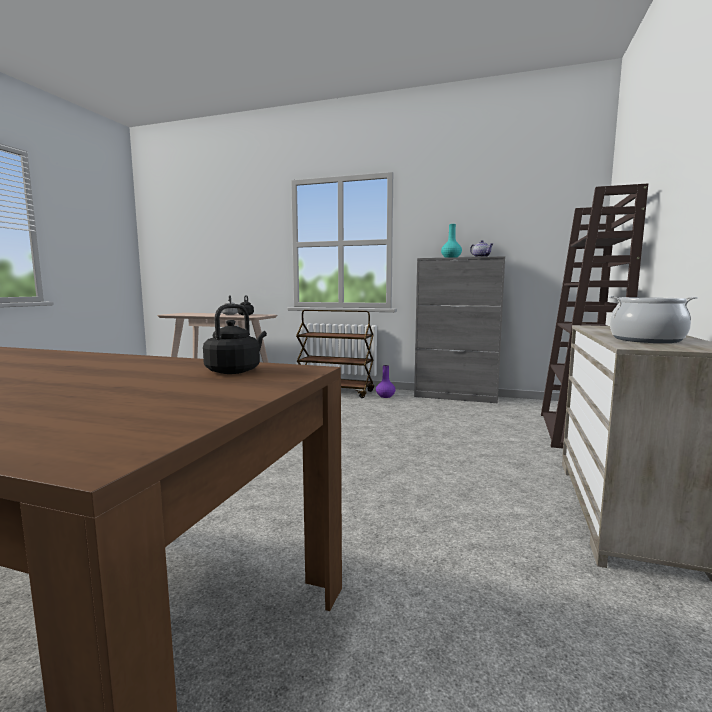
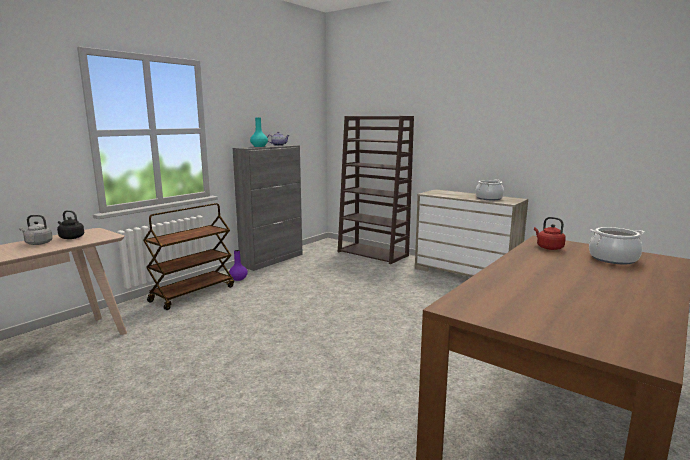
camera: 70 degrees left, 5 degrees up
black kettle [203,304,267,374] -> red kettle [534,217,566,250]
none -> cooking pot [589,227,645,264]

